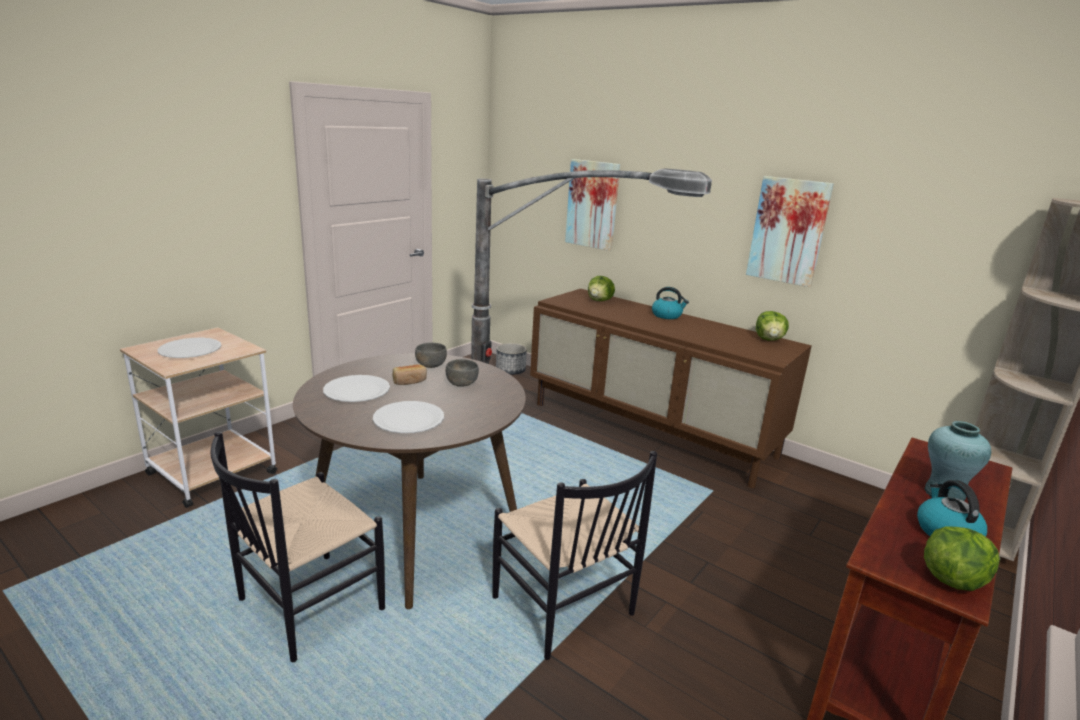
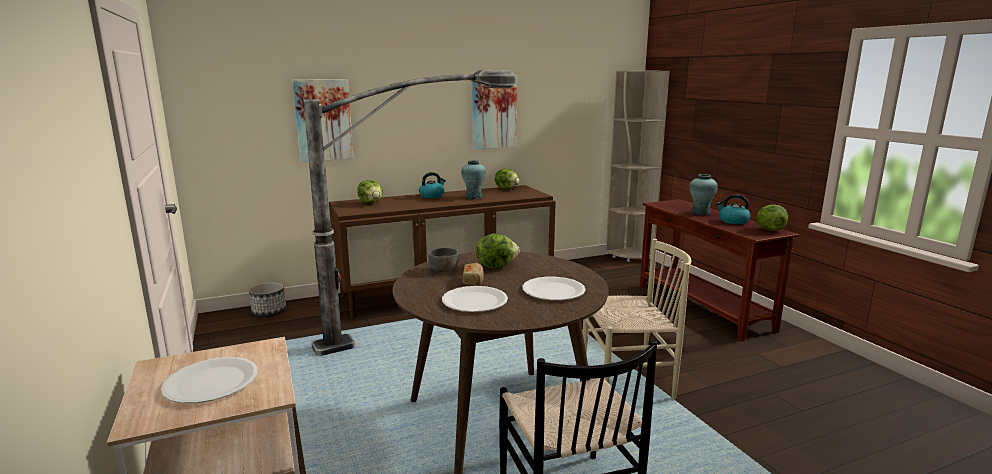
camera: 60 degrees left, 5 degrees down
grey bowl [446,359,479,387] -> lettuce [476,233,520,268]
black chair [492,451,657,660] -> beige chair [583,239,691,400]
none -> turquoise vase [461,160,486,199]

